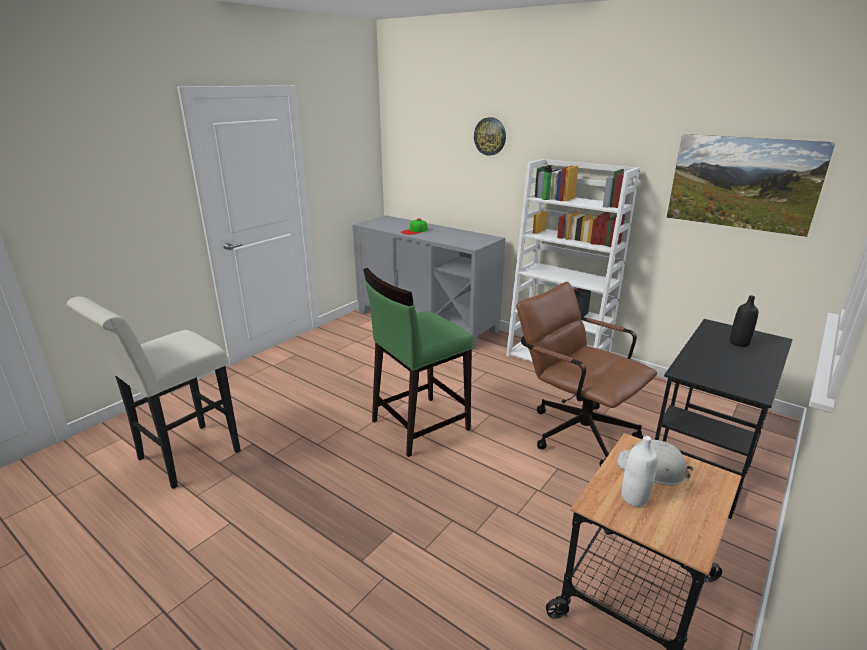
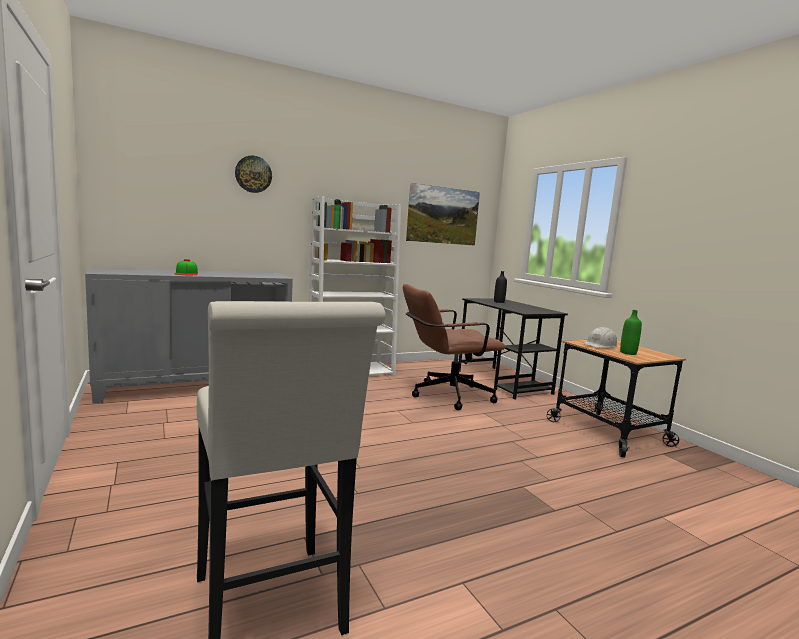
camera: 65 degrees left, 15 degrees down
green stool [363,268,473,457] -> none
white bottle [622,436,658,507] -> green bottle [620,310,642,355]

